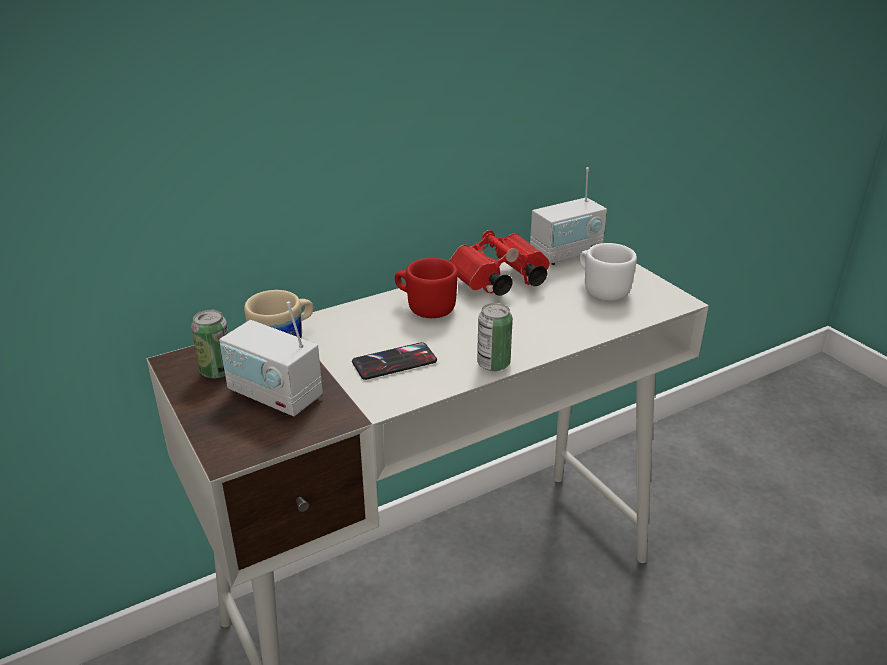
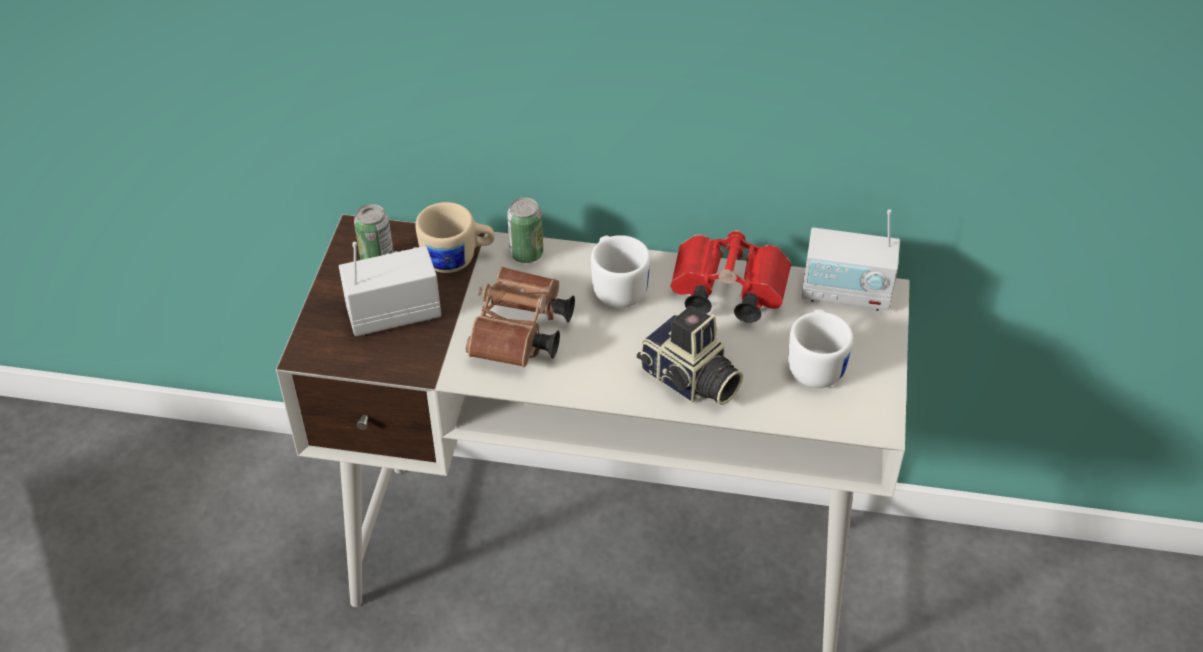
camera: 40 degrees right, 15 degrees up
radio [219,301,323,416] -> radio turned 90 degrees clockwise [339,242,441,336]
phone [352,342,437,380] -> brown binoculars [466,267,575,367]
red mug [395,258,458,318] -> white mug [591,235,650,308]
can [477,303,513,371] -> can moved to [507,197,543,263]
none -> camera [637,305,743,405]

